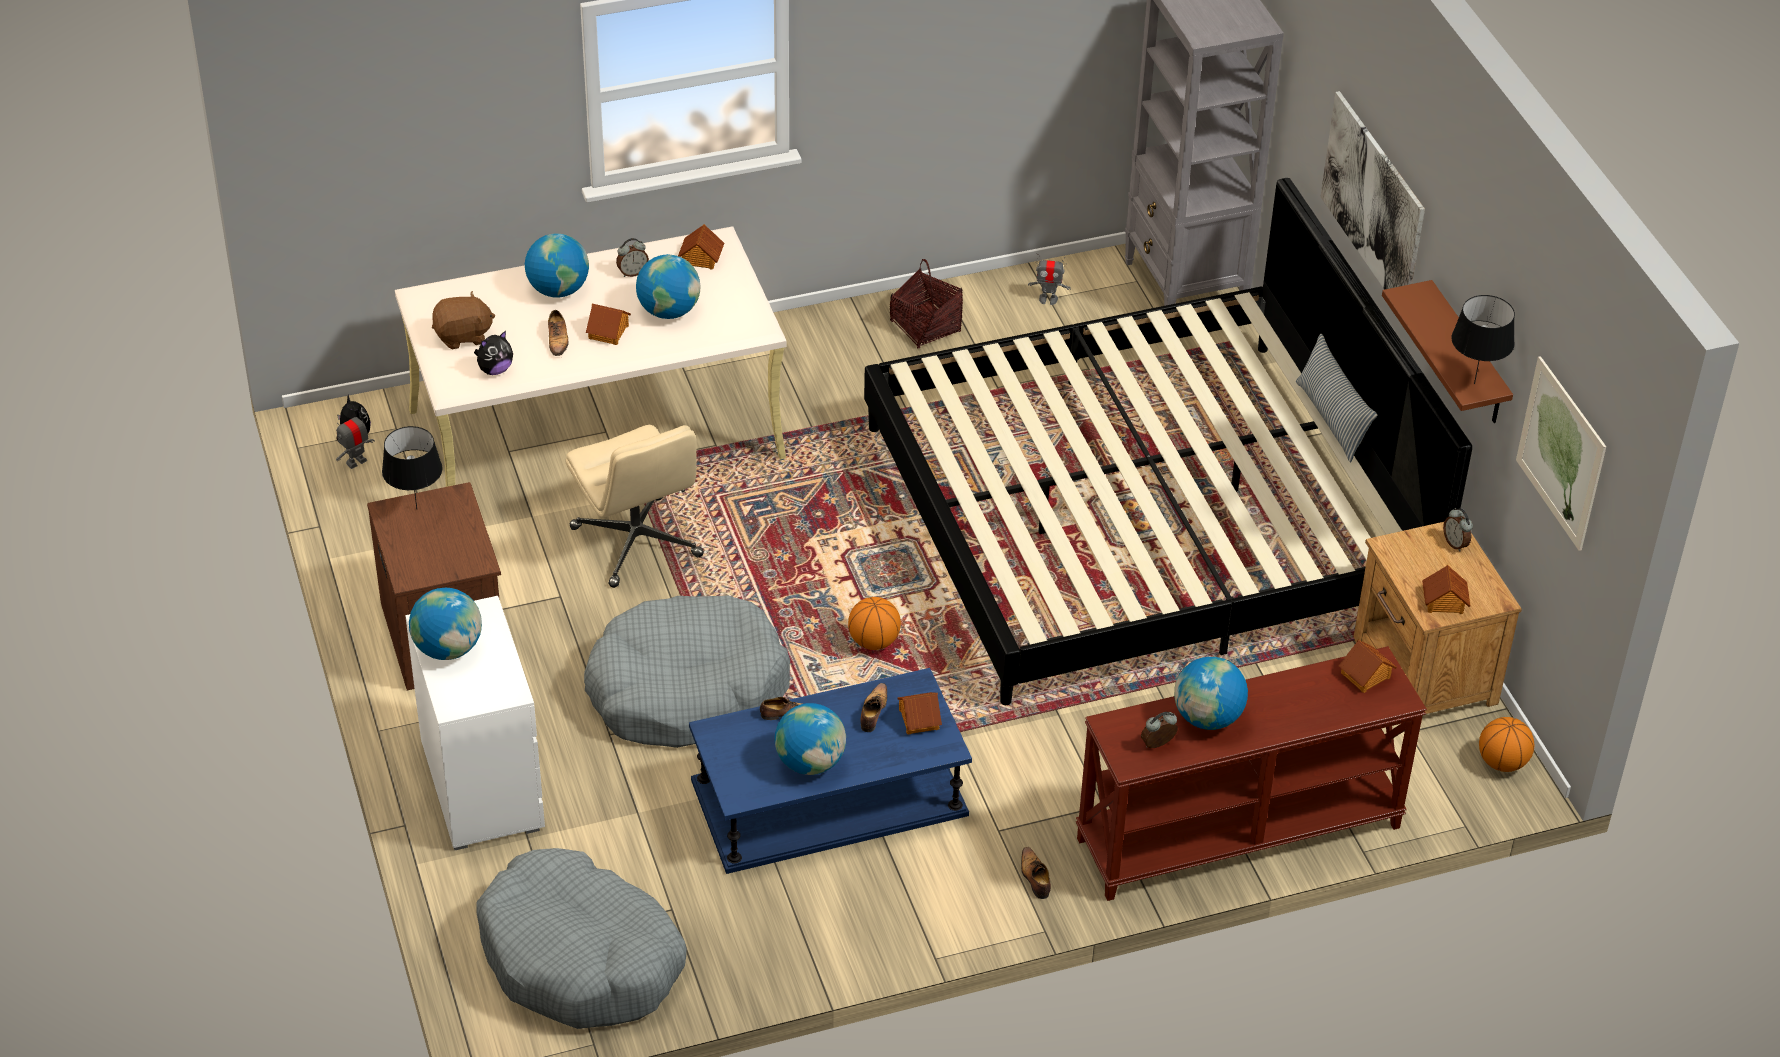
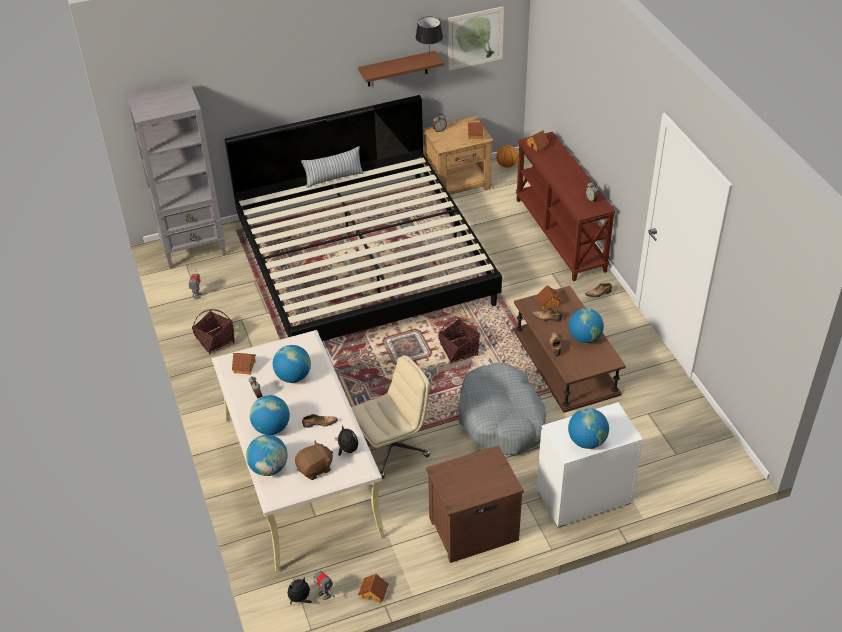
camera: 90 degrees left, 0 degrees up
black table lamp [382,426,442,509] -> none
brown plush toy [432,291,496,349] -> brown plush toy turned 75 degrees clockwise [295,441,333,480]
grey dog bed [476,848,687,1029] -> none
toy house [586,304,631,345] -> toy house moved to [358,574,389,603]
blue coffee table [689,668,972,874] -> brown coffee table [513,286,626,413]
basketball [848,597,901,650] -> basket [439,318,480,364]
globe [1174,657,1248,730] -> globe moved to [246,435,288,476]
picture [1320,91,1425,290] -> none

